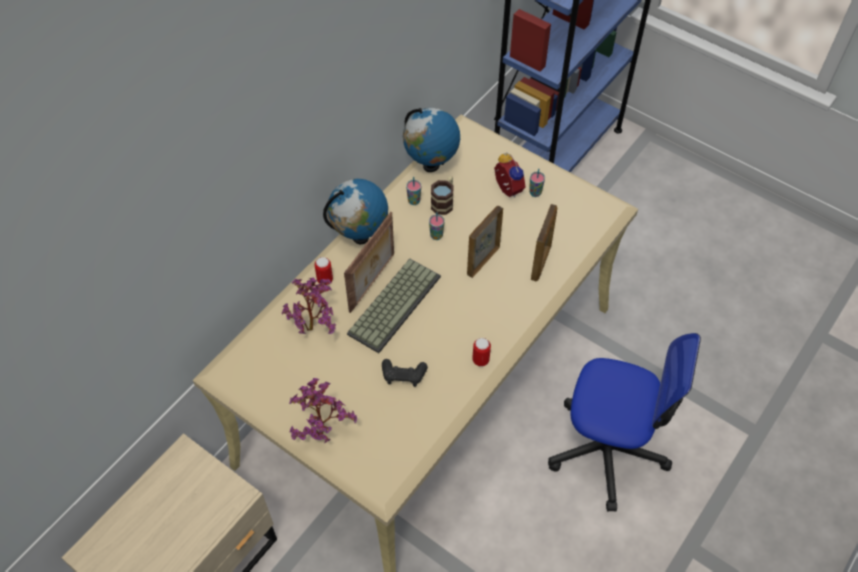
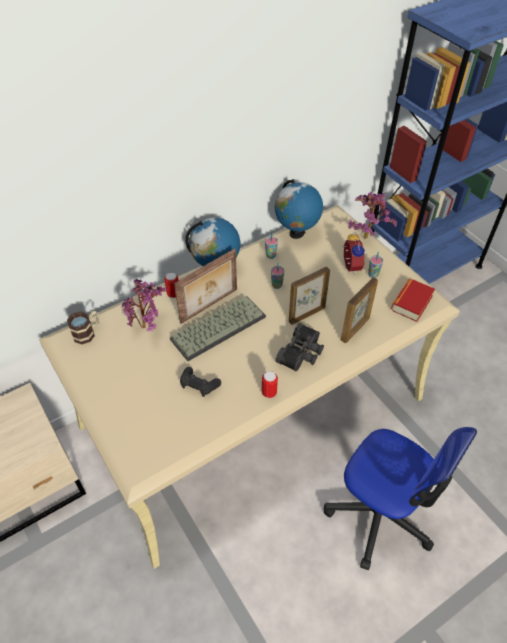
camera: 20 degrees right, 5 degrees down
potted plant [289,378,357,444] -> potted plant moved to [348,191,397,239]
mug [431,176,454,215] -> mug moved to [67,311,100,344]
none -> black binoculars [275,323,324,371]
none -> book [391,279,435,322]

